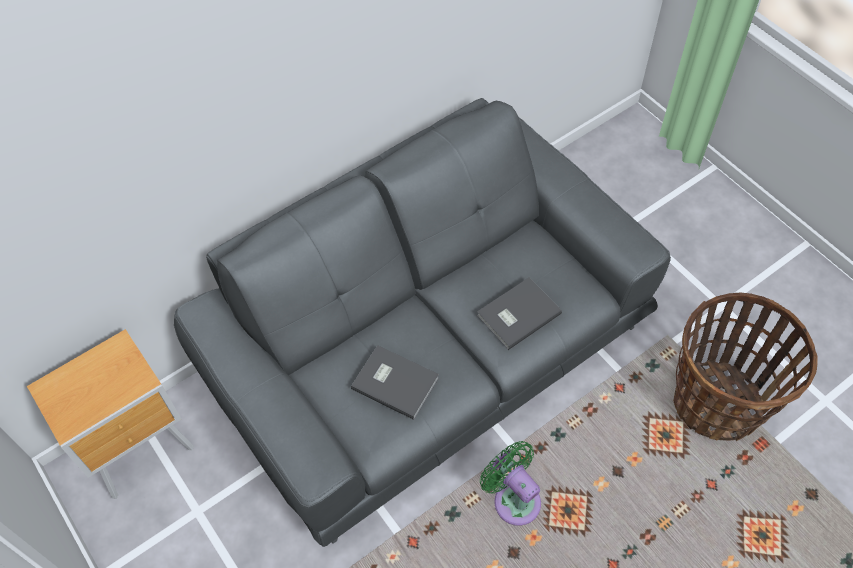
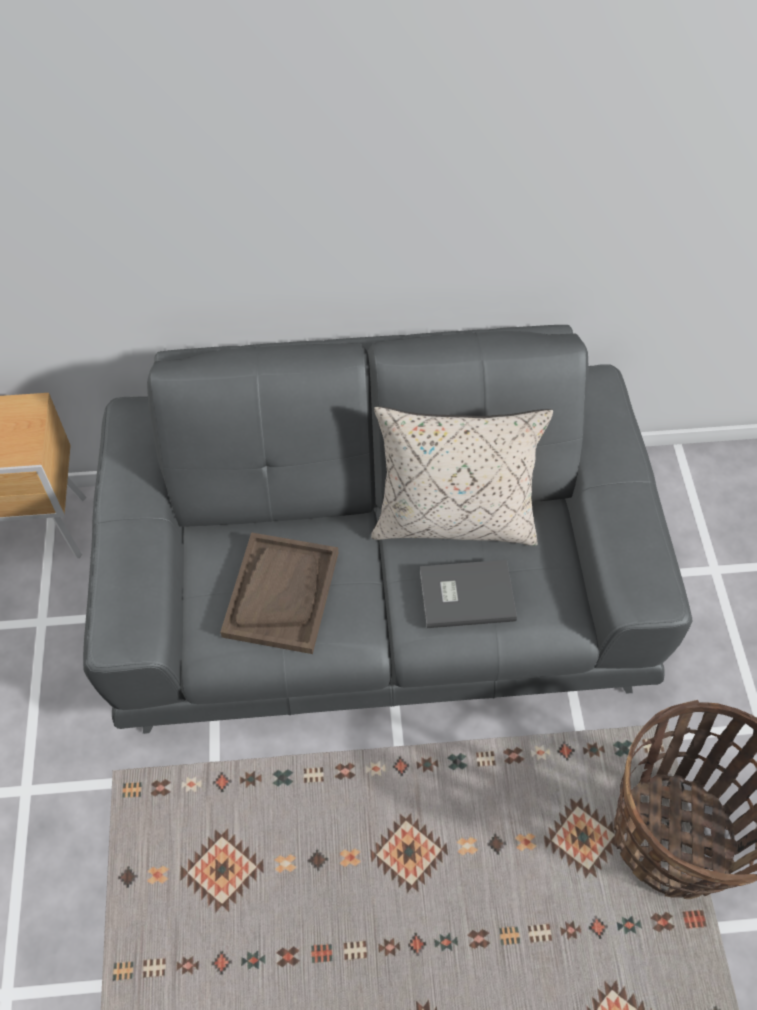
camera: 30 degrees right, 0 degrees up
grey book [351,345,439,420] -> brown tray [220,532,338,654]
green fan [480,441,541,526] -> none
none -> beige pillow [371,406,553,546]

